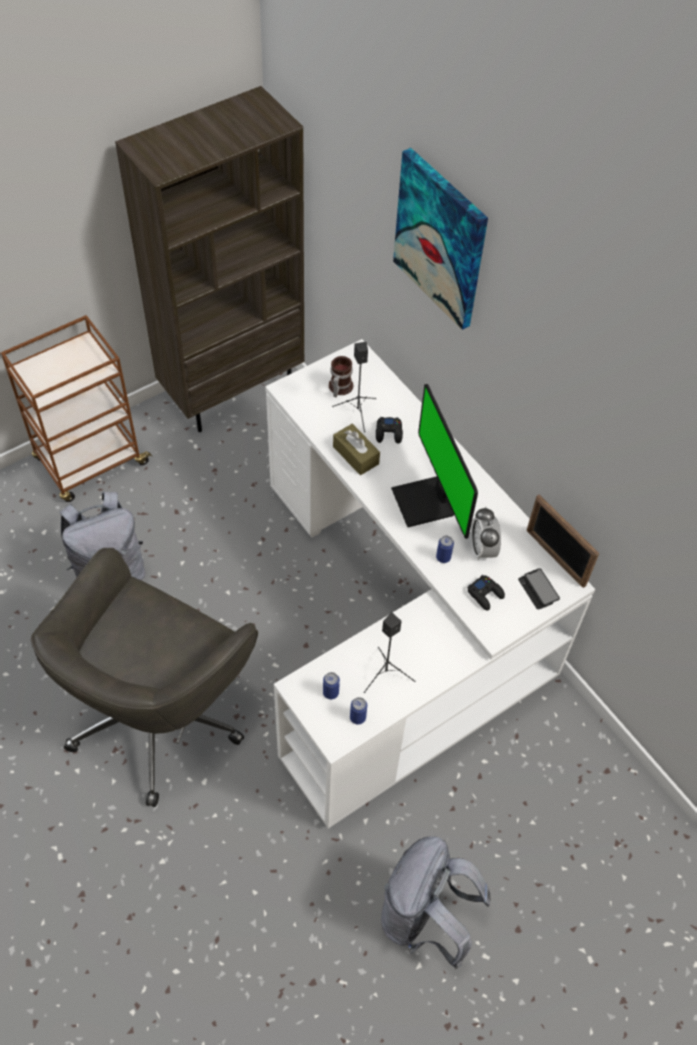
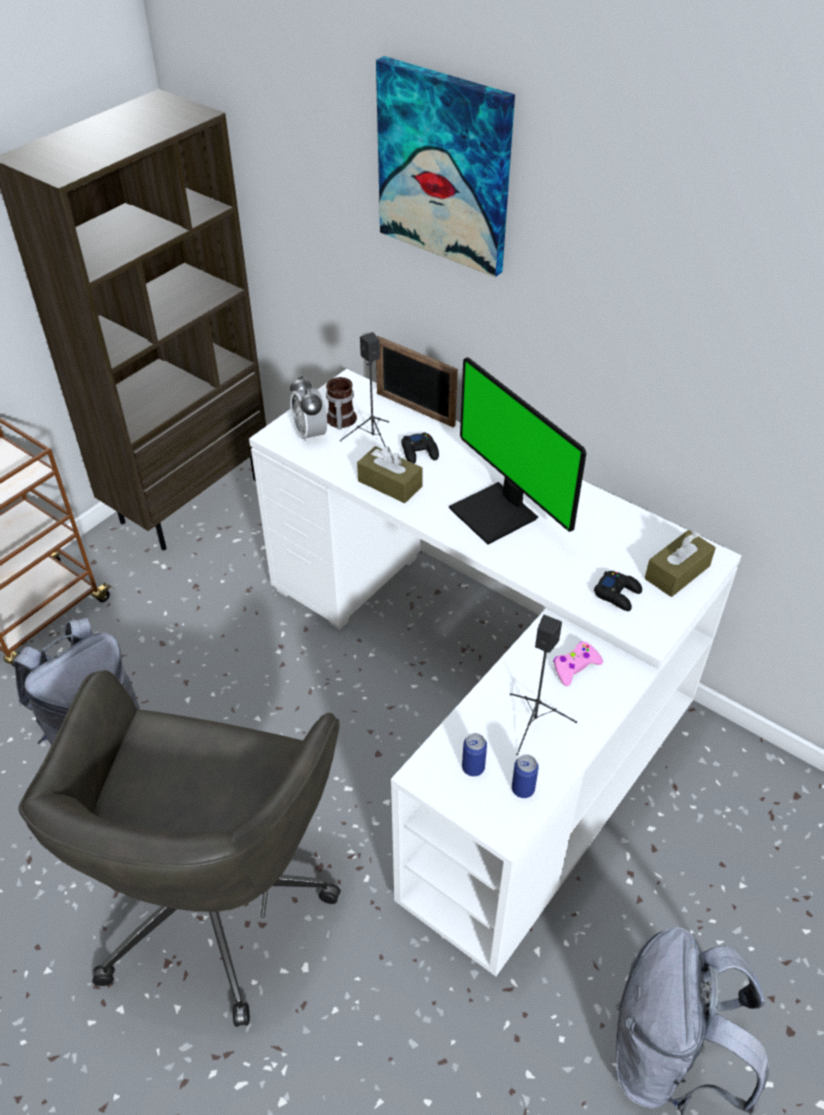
camera: 15 degrees left, 10 degrees down
can [436,536,454,563] -> none
alarm clock [471,507,501,561] -> alarm clock moved to [290,376,327,445]
phone [518,568,560,609] -> brown tissue box [645,530,716,597]
picture frame [527,494,599,588] -> picture frame moved to [376,336,458,427]
none -> pink game controller [553,641,603,686]

